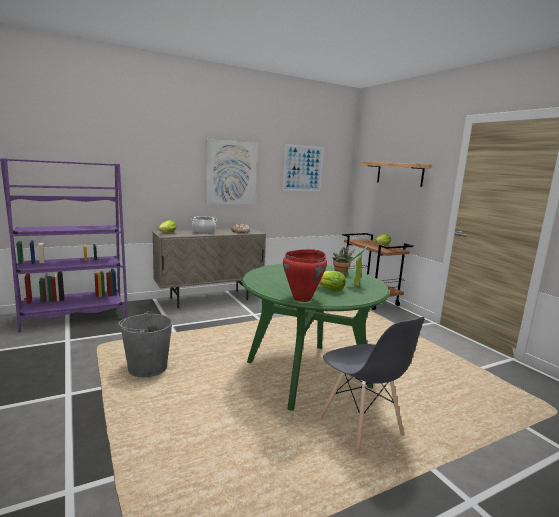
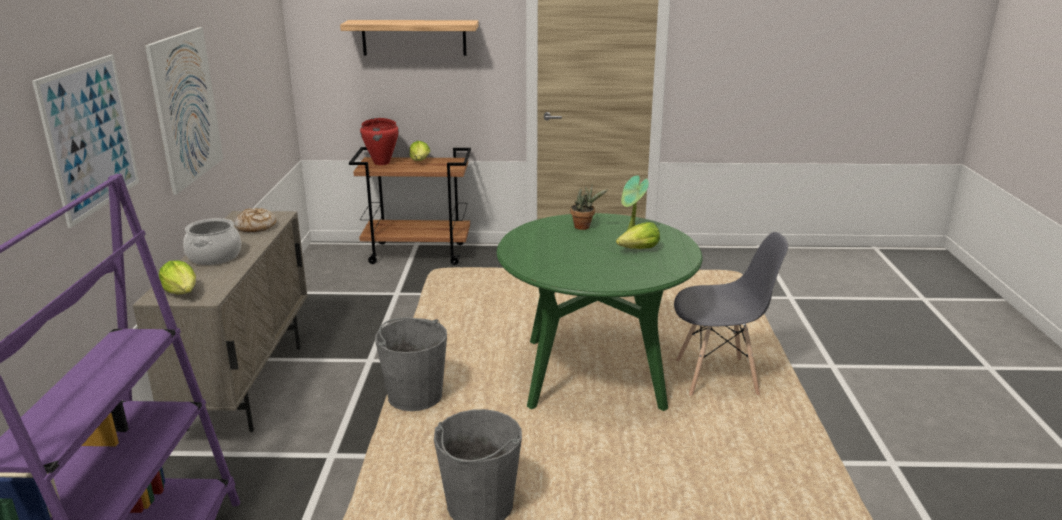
camera: 60 degrees left, 10 degrees up
picture [283,144,324,191] -> picture moved to [32,55,139,228]
red cooking pot [283,249,327,302] -> red cooking pot moved to [360,118,399,165]
none -> grey bucket [375,317,447,411]

